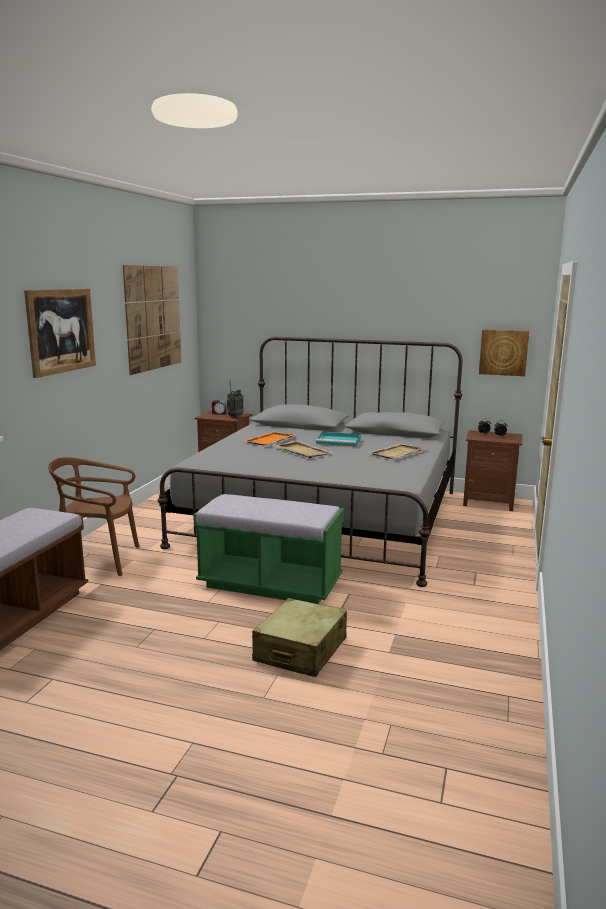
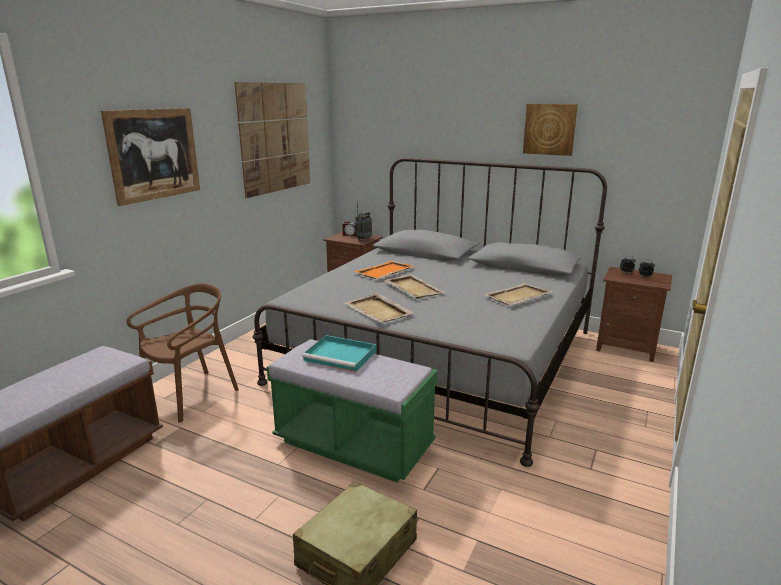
camera: 10 degrees right, 5 degrees up
brown chair [48,457,139,576] -> brown chair turned 120 degrees clockwise [126,283,239,423]
turquoise tray [316,432,361,447] -> turquoise tray moved to [302,335,376,372]
picture [479,329,529,376] -> picture moved to [523,104,578,156]
none -> beige tray [345,293,415,323]

